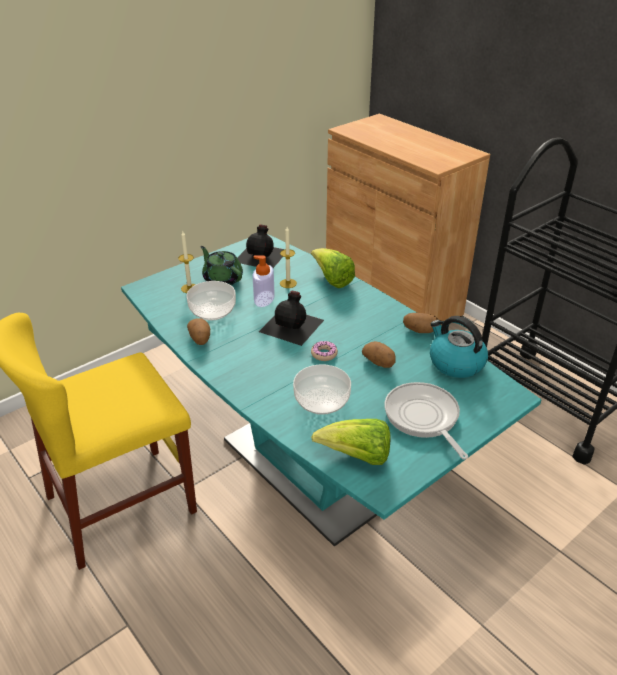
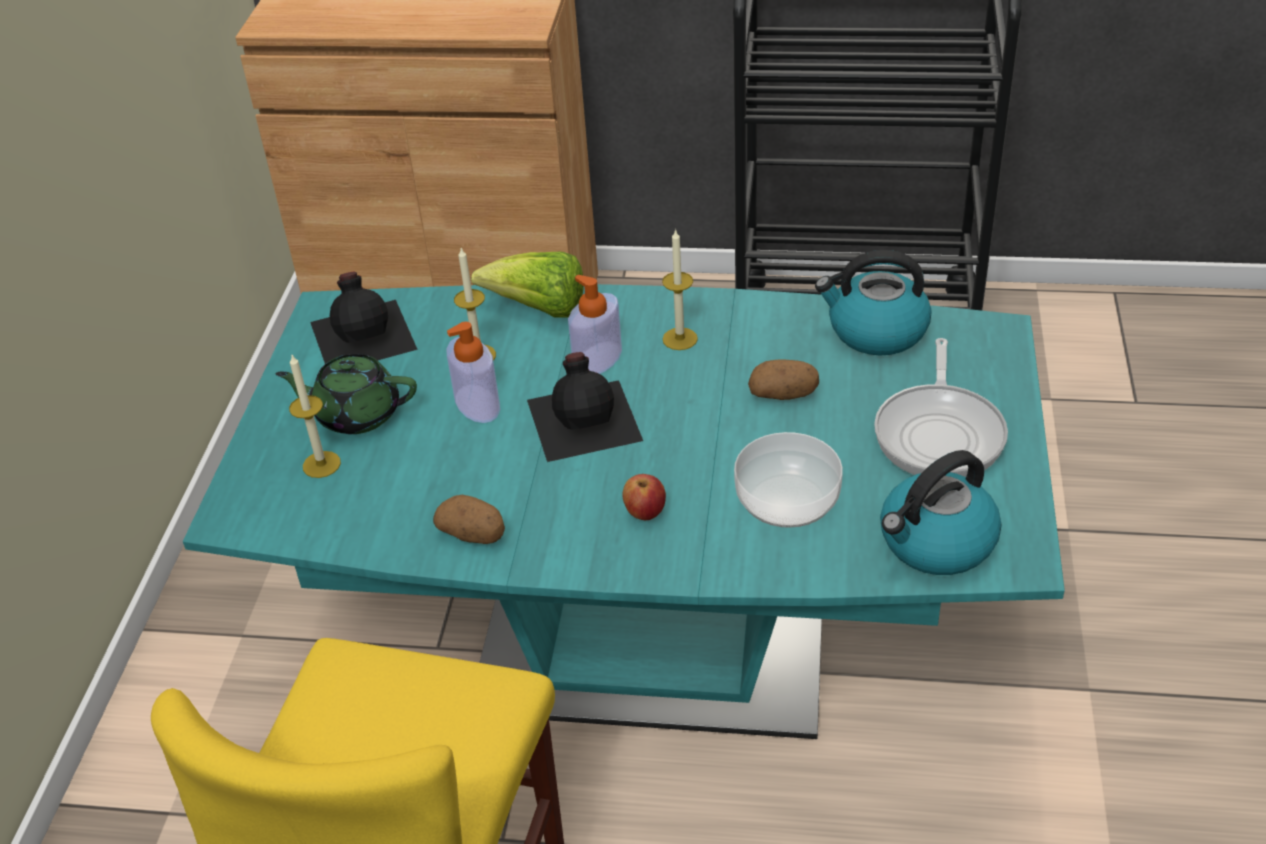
camera: 40 degrees left, 5 degrees up
bowl [186,281,236,320] -> none
donut [311,341,338,361] -> none
lettuce [311,419,391,465] -> kettle [880,450,1001,575]
frying pan [385,382,468,459] -> frying pan turned 105 degrees counterclockwise [874,338,1008,477]
potato [403,313,438,333] -> none
none -> soap dispenser [568,275,622,374]
none -> apple [622,474,666,520]
none -> candle [662,229,698,350]

